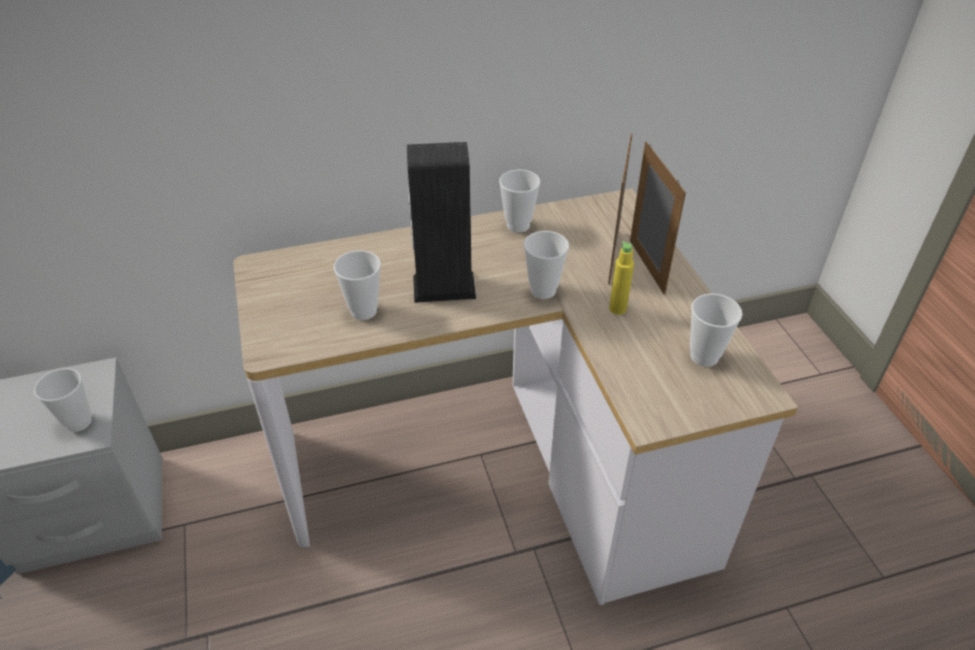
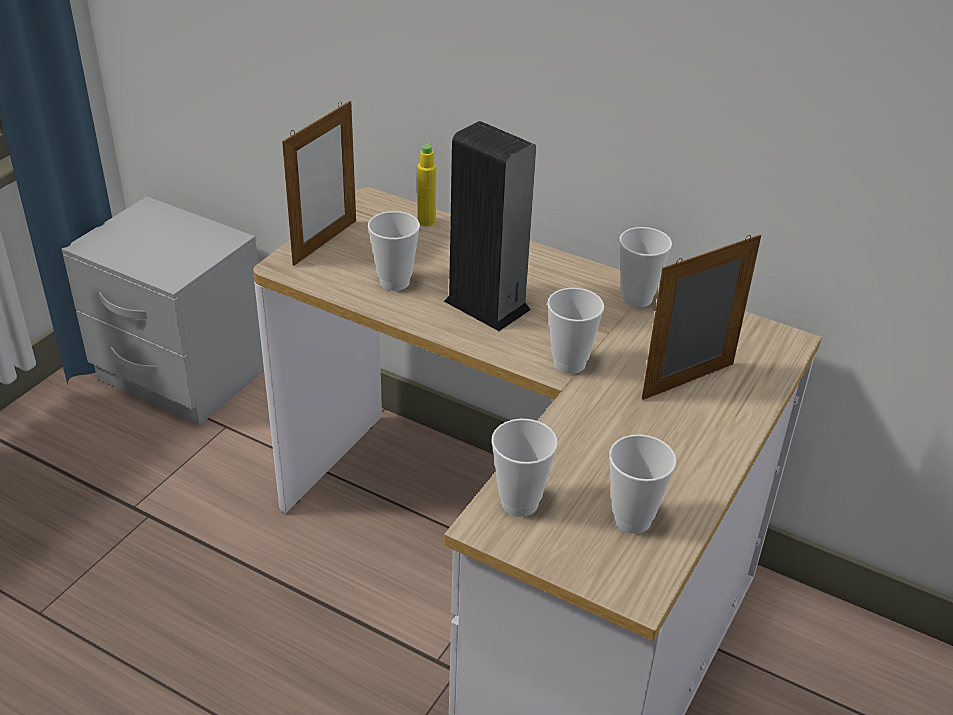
camera: 45 degrees right, 5 degrees down
cup [34,368,92,432] -> cup moved to [491,419,558,517]
yellow bottle [609,241,634,315] -> yellow bottle moved to [417,143,436,226]
picture frame [630,142,686,294] -> picture frame moved to [282,101,356,266]

